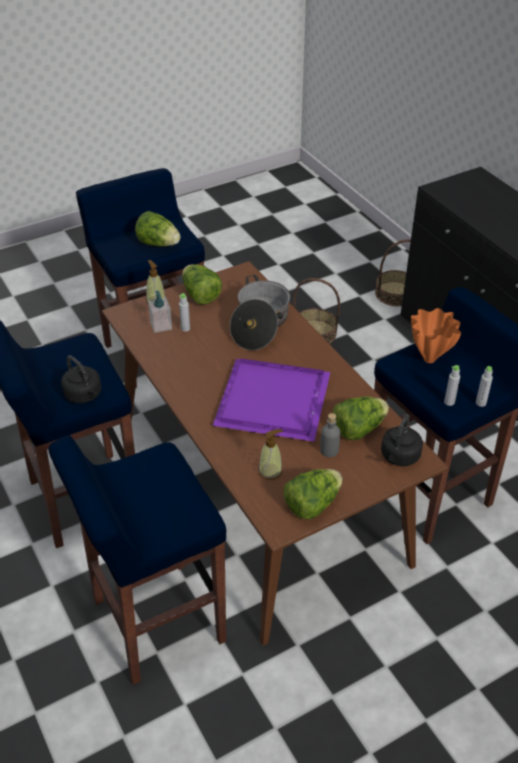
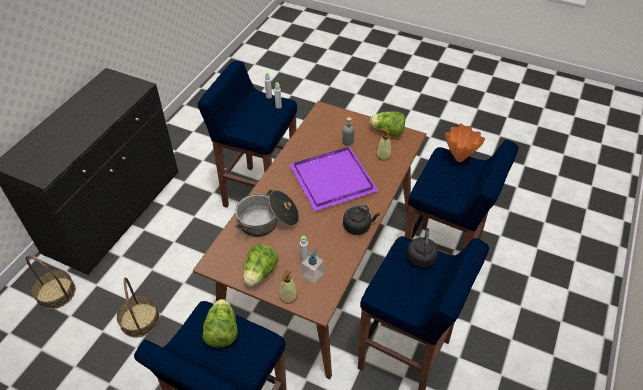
camera: 125 degrees left, 5 degrees up
lettuce [333,397,389,440] -> none
black kettle [381,414,423,466] -> black kettle moved to [343,204,380,235]
orange vase [411,308,461,363] -> orange vase moved to [446,124,485,162]

